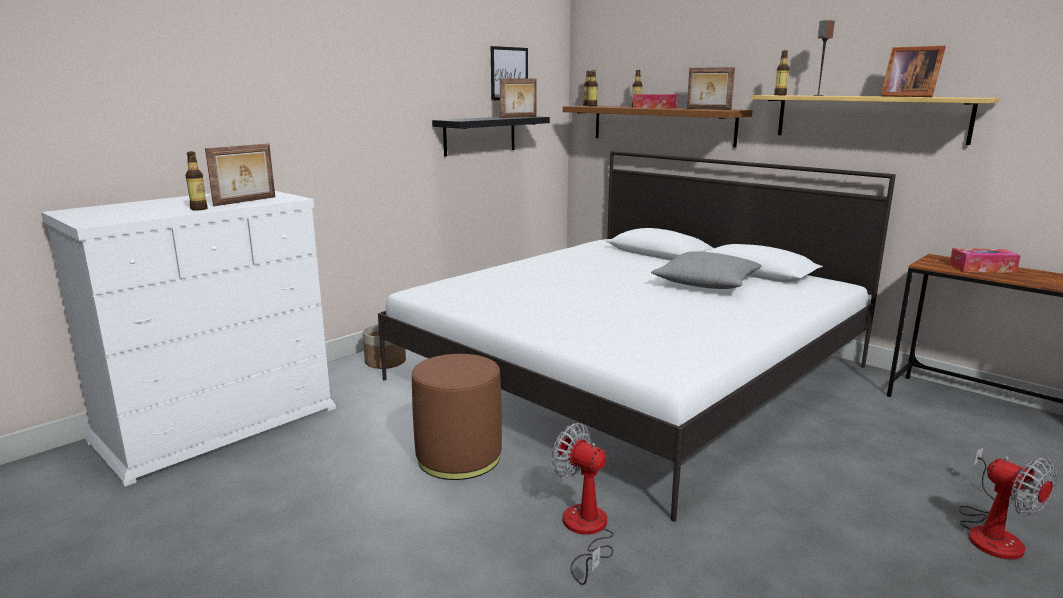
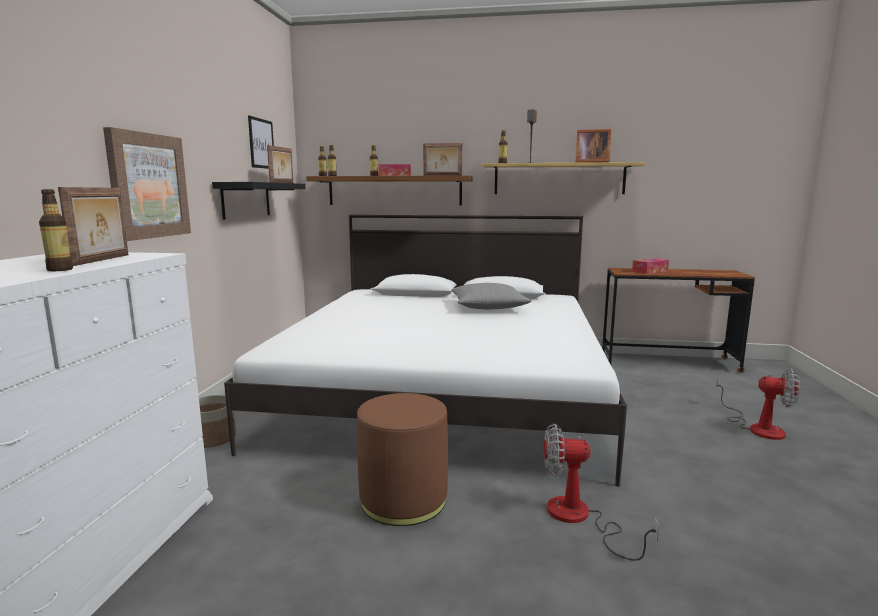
camera: 35 degrees left, 5 degrees down
none -> picture [103,127,191,241]

